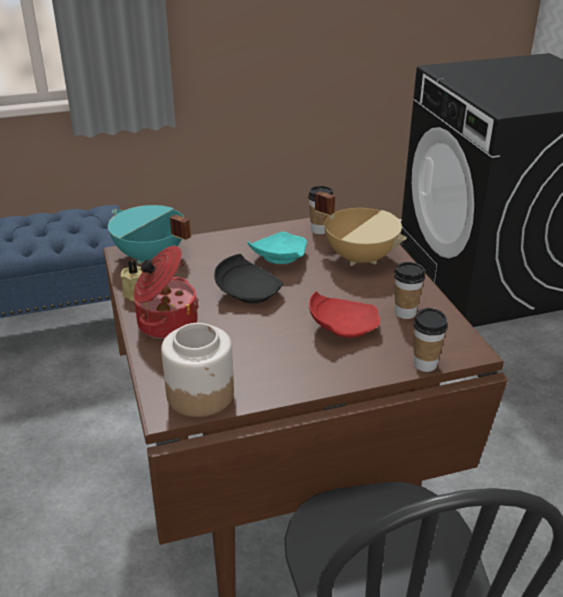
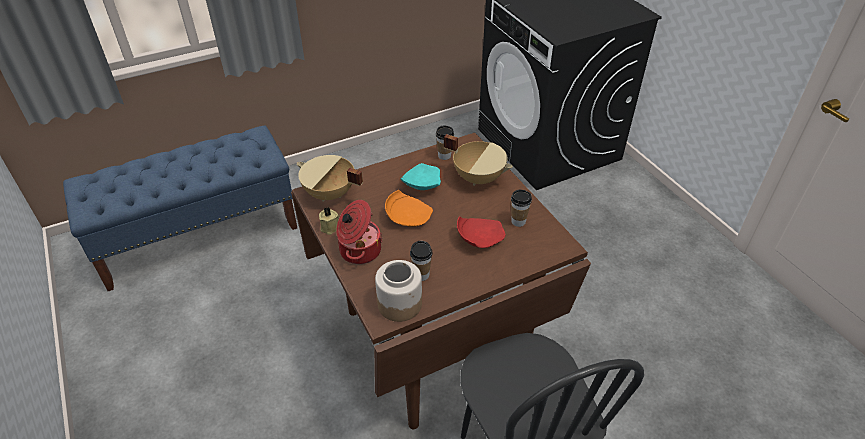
camera: 10 degrees left, 10 degrees up
turquoise cooking pot [108,205,191,264] -> beige cooking pot [297,155,363,202]
black plate [214,254,283,303] -> orange plate [385,190,433,227]
cup [413,308,448,372] -> cup moved to [410,241,433,281]

